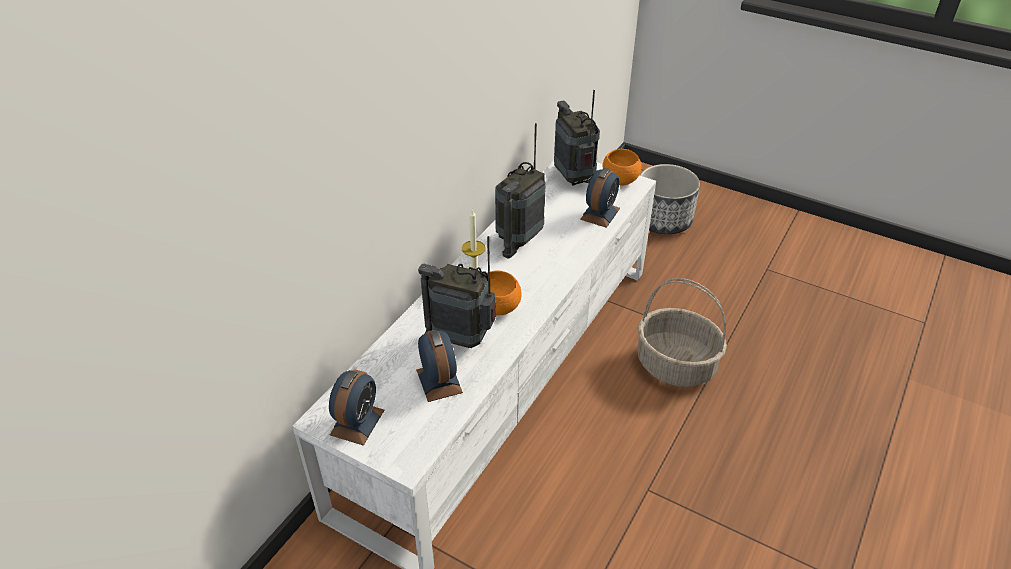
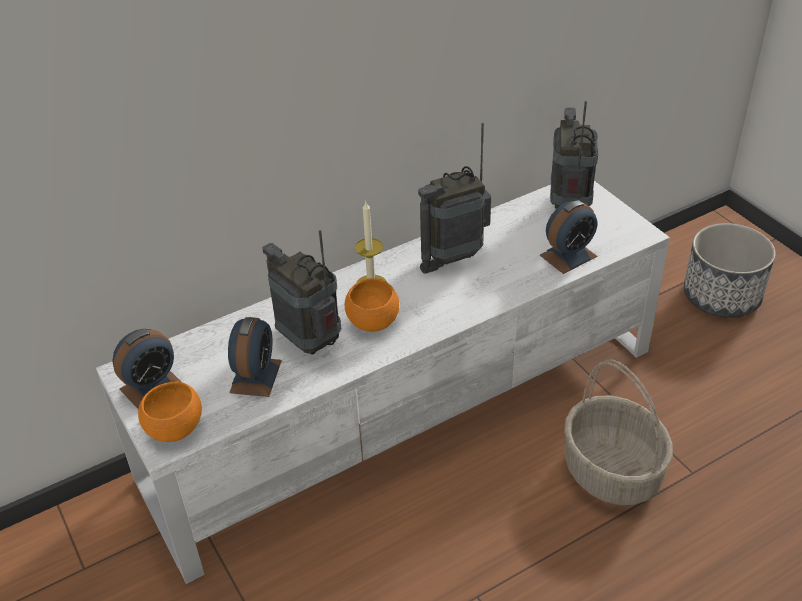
camera: 30 degrees right, 0 degrees up
orange bowl [603,149,641,185] -> orange bowl moved to [138,382,202,442]

